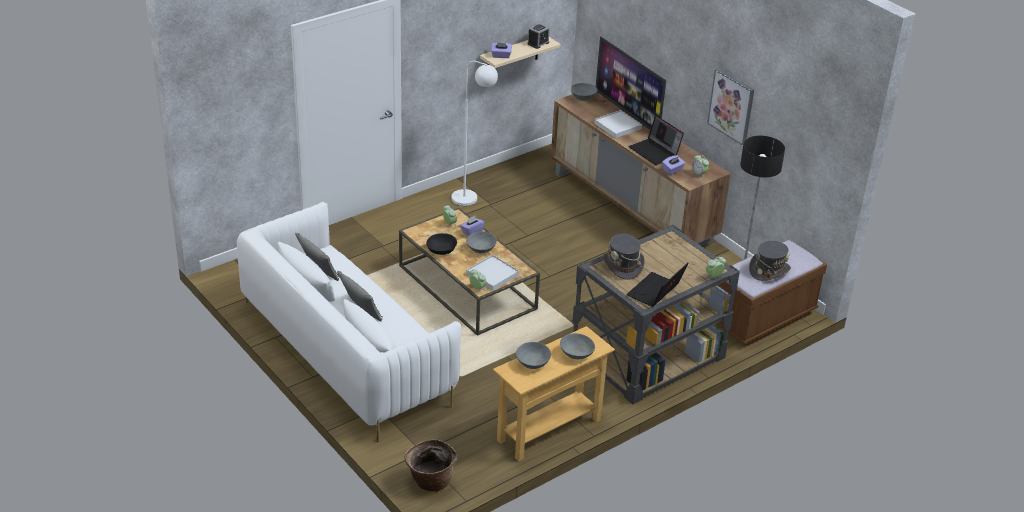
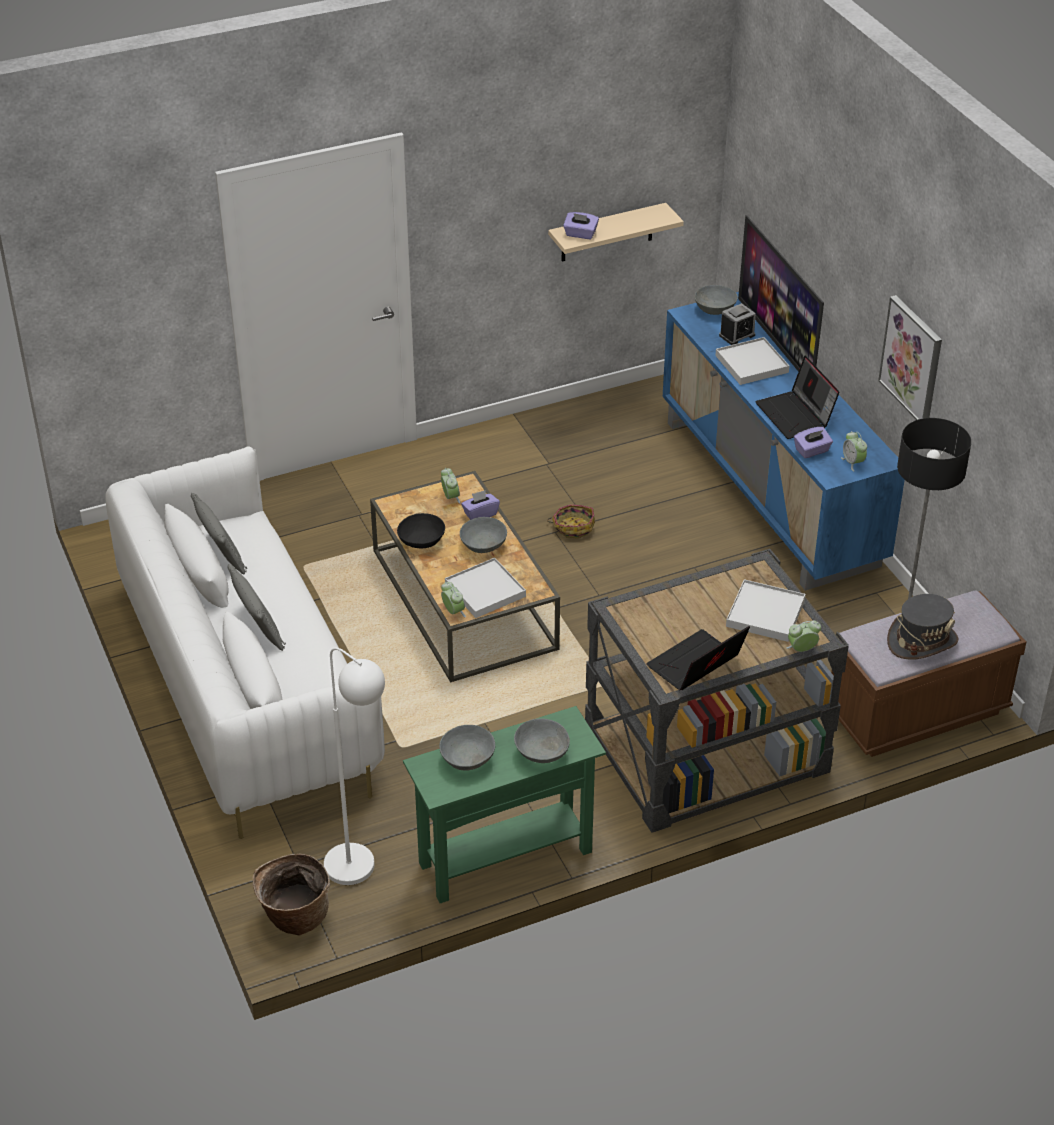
camera: 15 degrees right, 5 degrees up
white floor lamp [451,61,498,206] -> white floor lamp moved to [324,648,385,885]
beige console table [493,326,615,461] -> green console table [403,706,606,903]
alarm clock [527,23,550,49] -> alarm clock moved to [719,303,756,345]
brown tv stand [551,92,731,246] -> blue tv stand [663,292,905,591]
grey hat [603,234,645,280] -> none
none -> basket [547,504,595,539]
none -> white tray [726,579,805,642]

